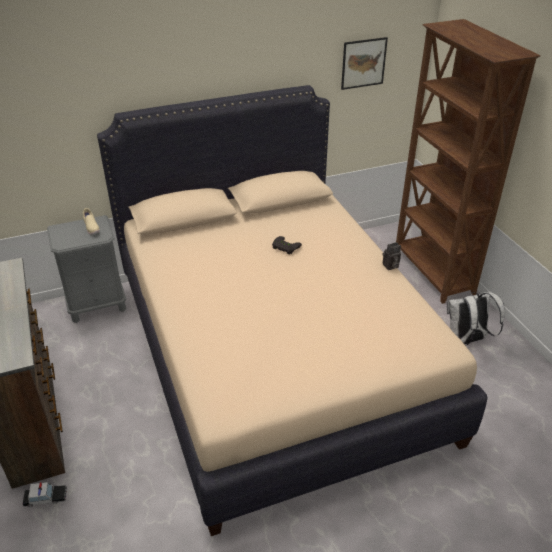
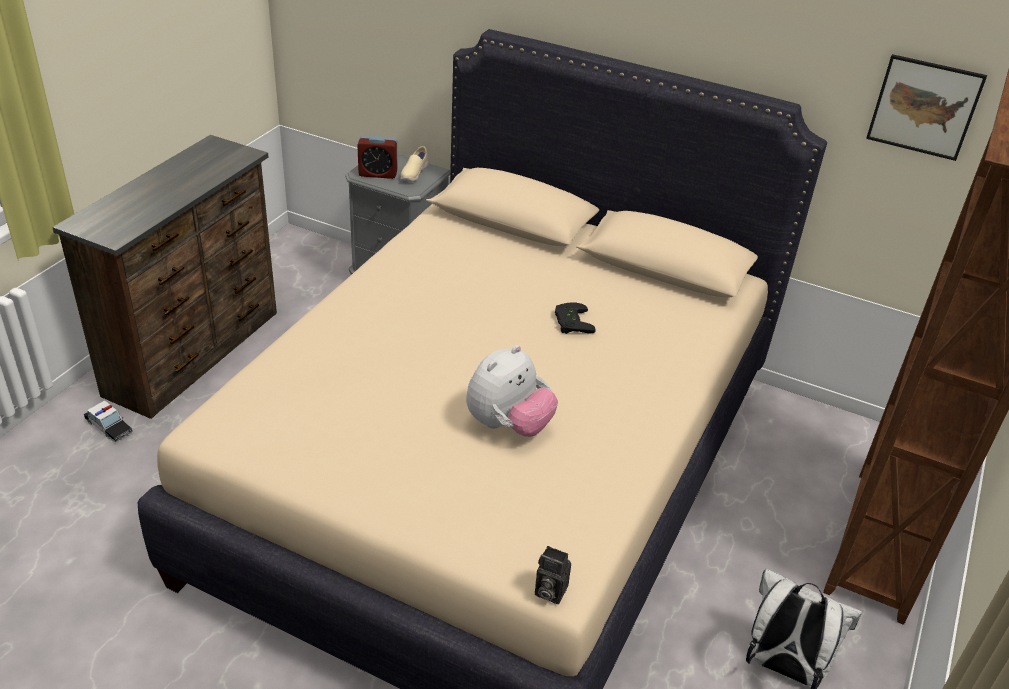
camera: 45 degrees right, 0 degrees up
camera [382,242,401,270] -> camera moved to [535,546,571,604]
none -> alarm clock [357,136,398,179]
none -> plush toy [466,345,558,437]

